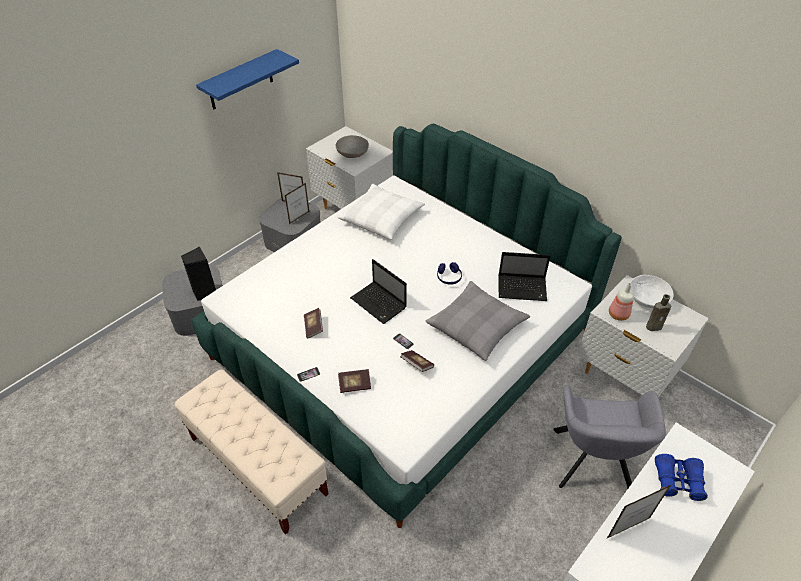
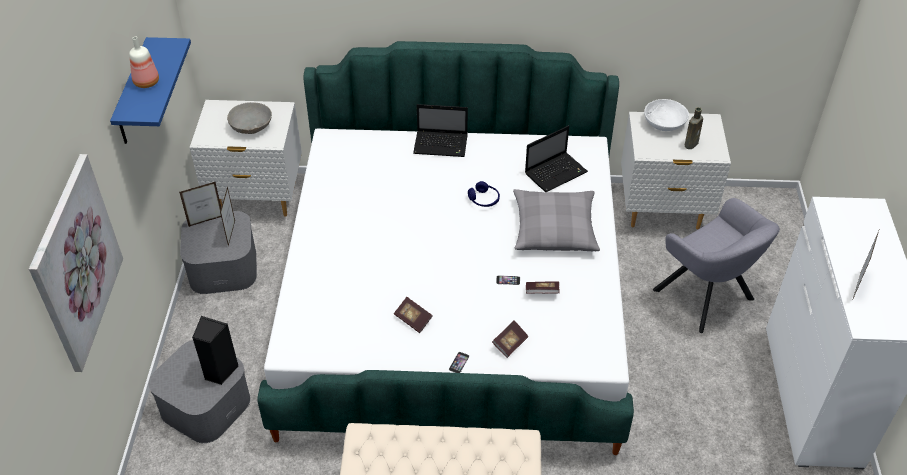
camera: 40 degrees left, 0 degrees up
white pillow [338,184,425,240] -> none
laptop [350,259,407,324] -> laptop moved to [413,104,468,157]
bottle [609,283,634,321] -> bottle moved to [129,37,159,88]
blue binoculars [655,454,708,501] -> none
none -> picture [29,154,123,372]

